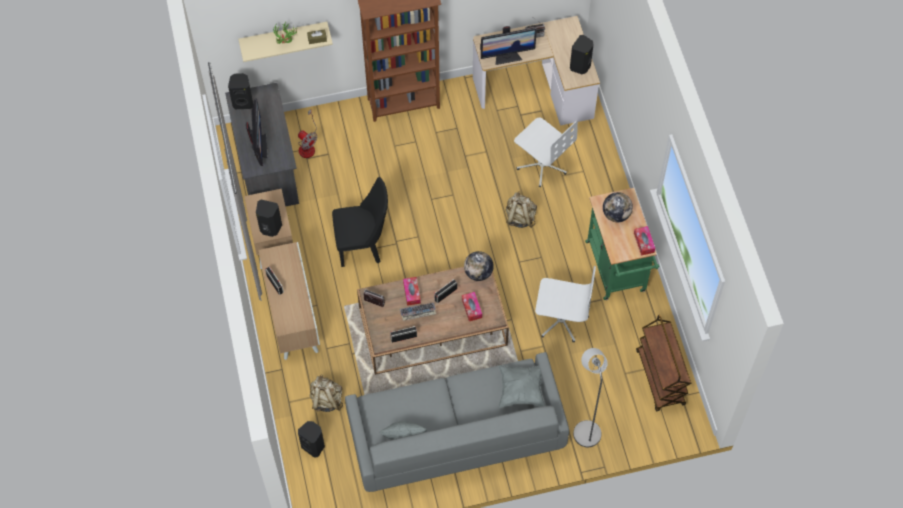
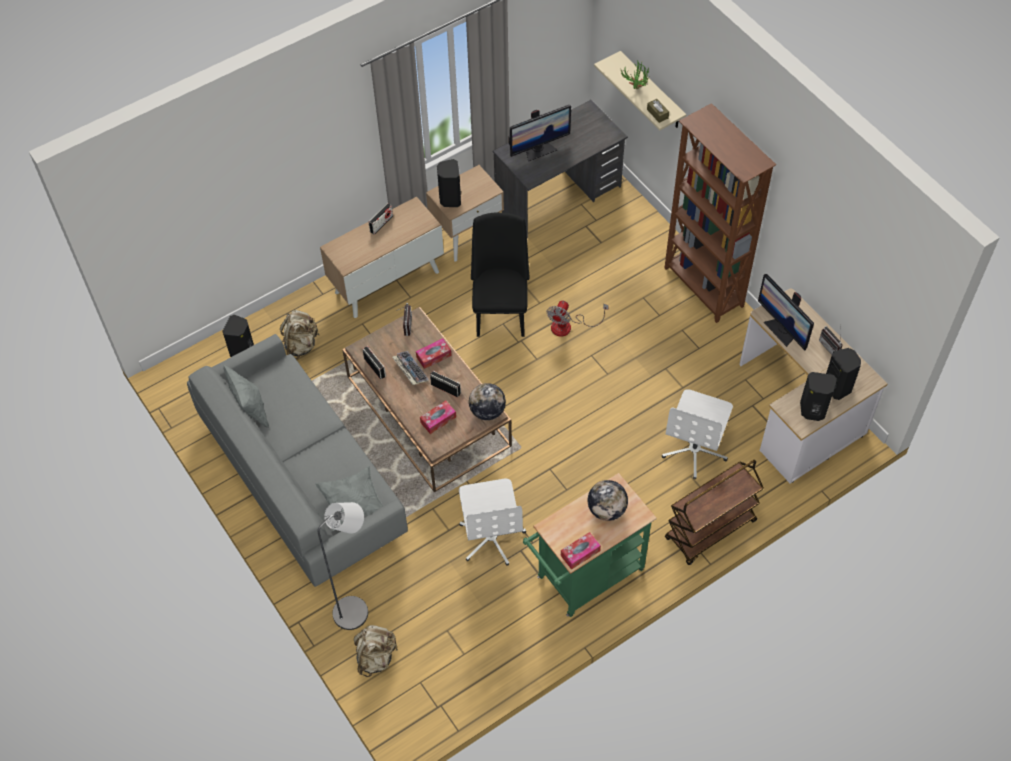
camera: 70 degrees right, 5 degrees down
black speaker [228,73,253,109] -> black speaker moved to [826,348,861,400]
fan [298,109,317,158] -> fan moved to [547,301,609,336]
black chair [332,177,388,267] -> black chair turned 150 degrees counterclockwise [471,212,530,337]
beige backpack [505,192,537,228] -> beige backpack moved to [354,625,397,677]
brown cart [636,315,691,411] -> brown cart moved to [665,460,764,565]

